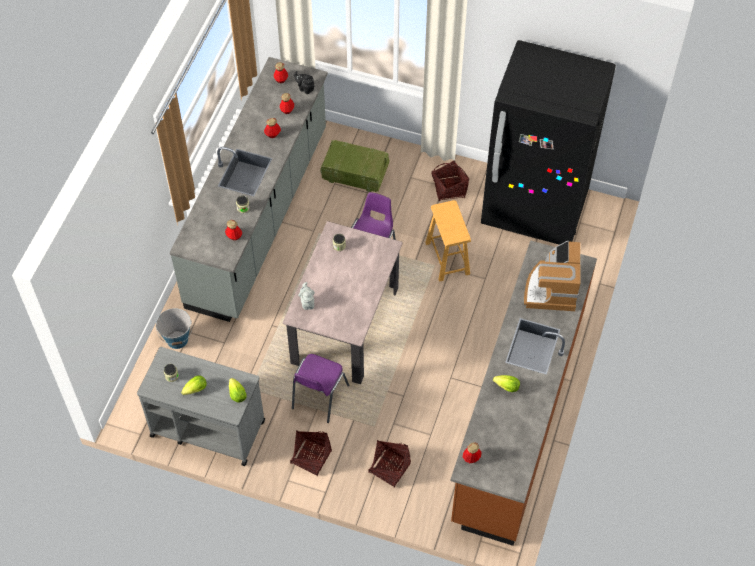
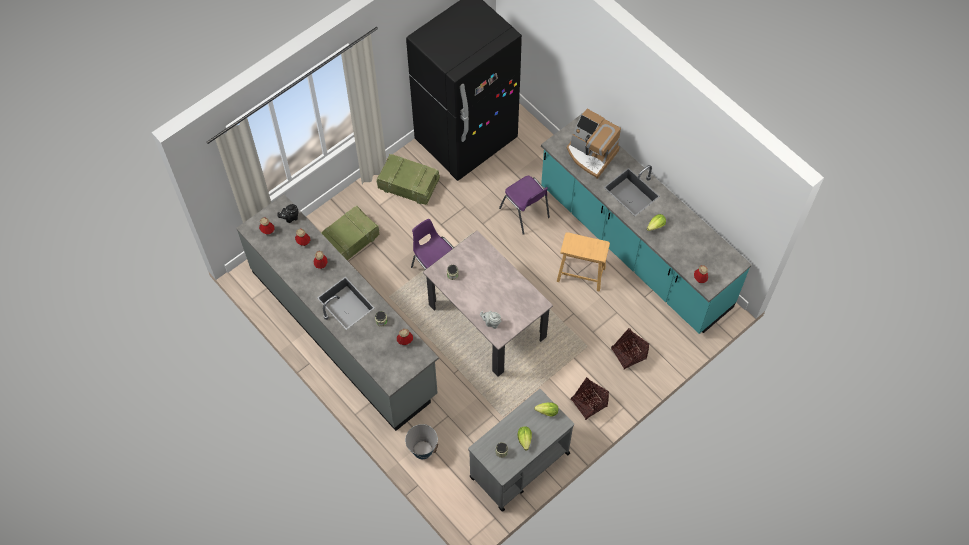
camera: 60 degrees left, 5 degrees up
purple chair [292,354,349,423] -> purple chair moved to [499,176,550,235]
brown stool [425,200,471,282] -> brown stool moved to [557,232,610,291]
basket [431,160,469,201] -> crate [377,154,440,205]
brown counter [450,240,597,546] -> turquoise counter [541,113,752,334]

